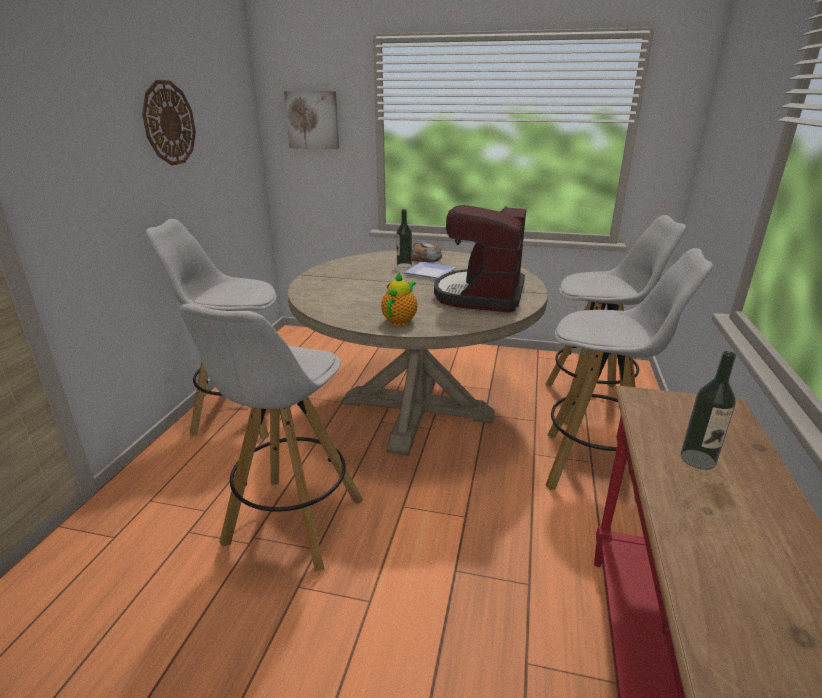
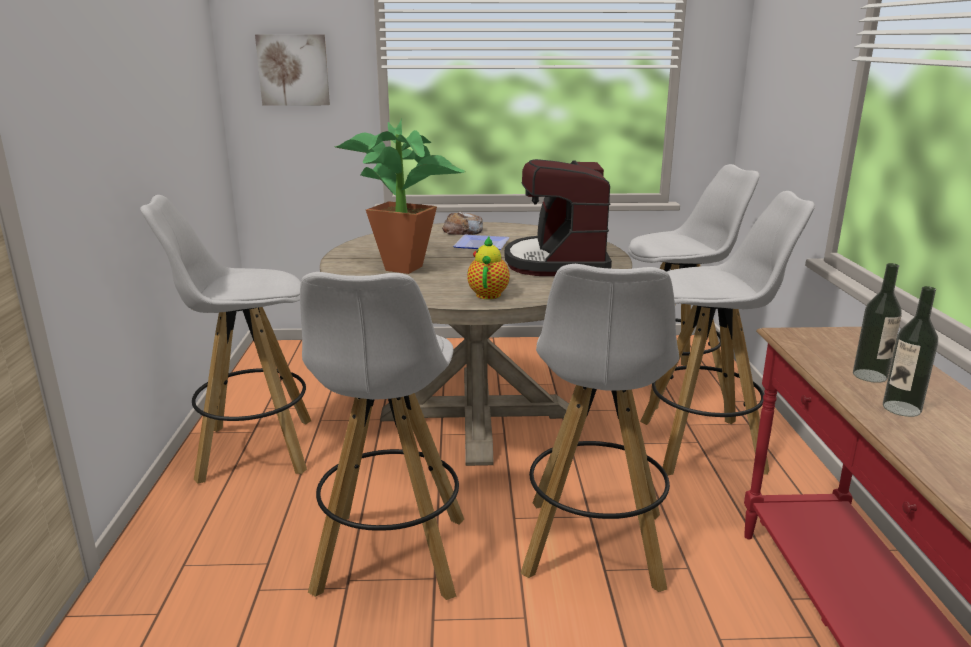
camera: 15 degrees left, 5 degrees down
wall clock [142,80,196,165] -> none
bottle [396,209,412,268] -> bottle moved to [883,286,938,417]
none -> potted plant [334,119,466,274]
none -> white stool [520,264,679,592]

